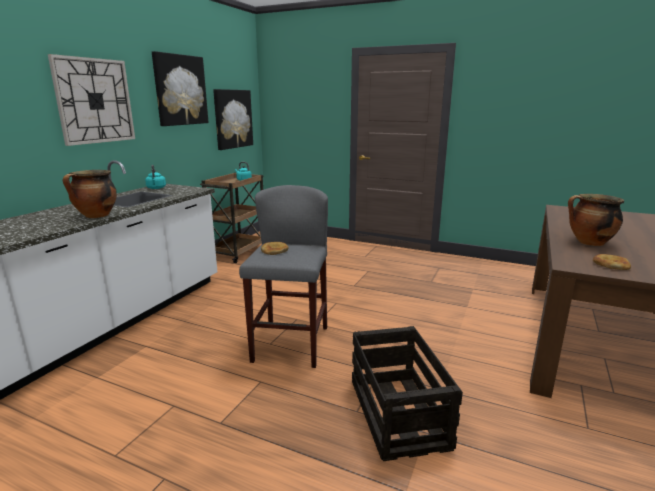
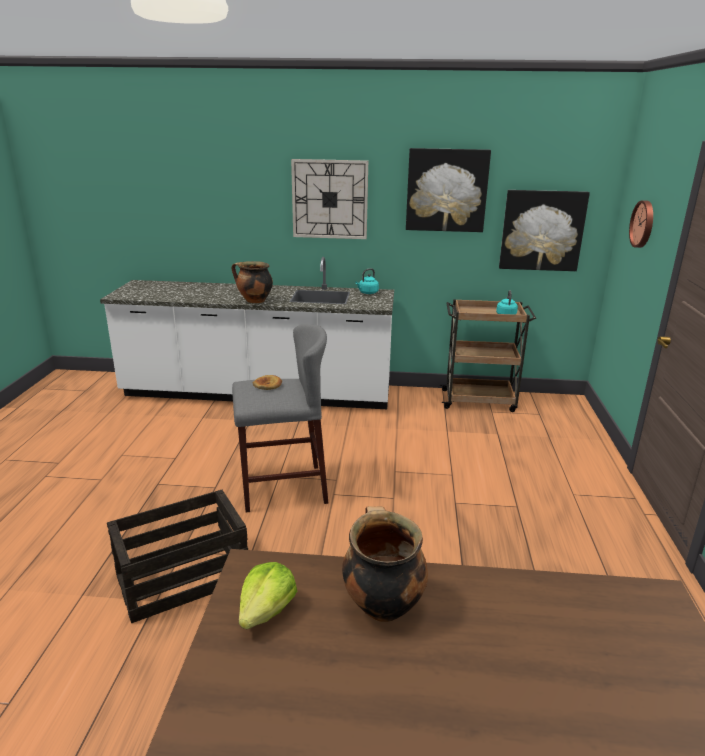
camera: 70 degrees right, 5 degrees up
bread [593,254,631,270] -> lettuce [239,562,297,629]
none -> wall clock [629,200,653,248]

